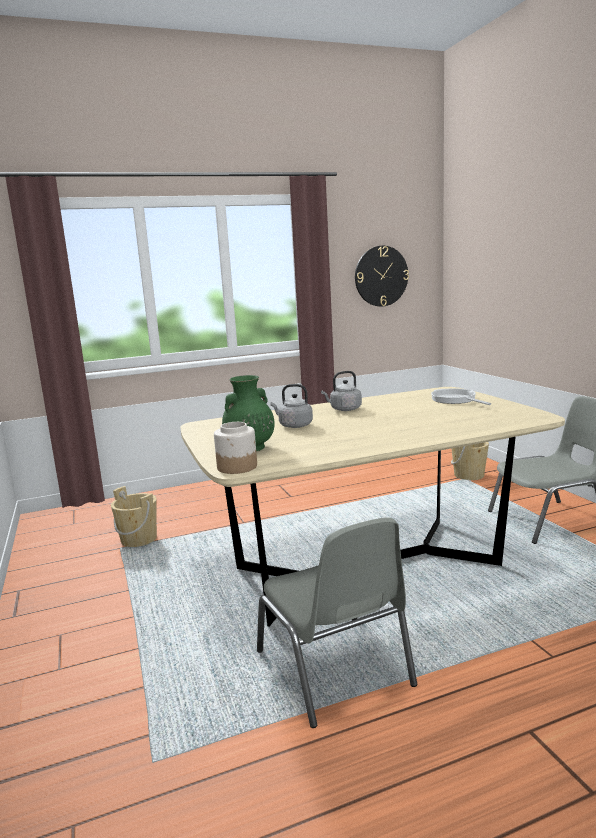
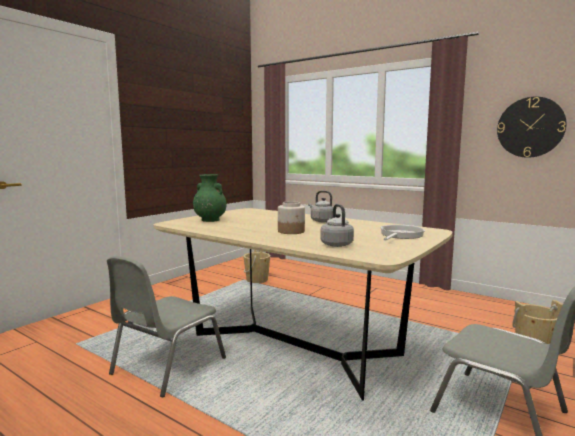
camera: 55 degrees right, 5 degrees down
jar [214,422,257,474] -> jar moved to [278,201,305,234]
grey kettle [270,384,313,428] -> grey kettle moved to [320,204,354,247]

